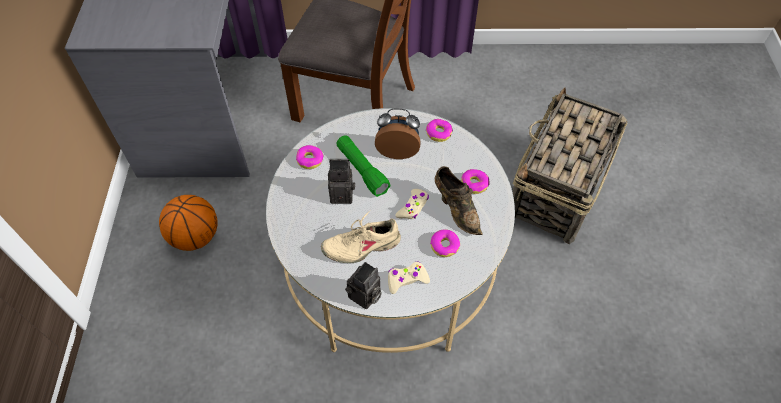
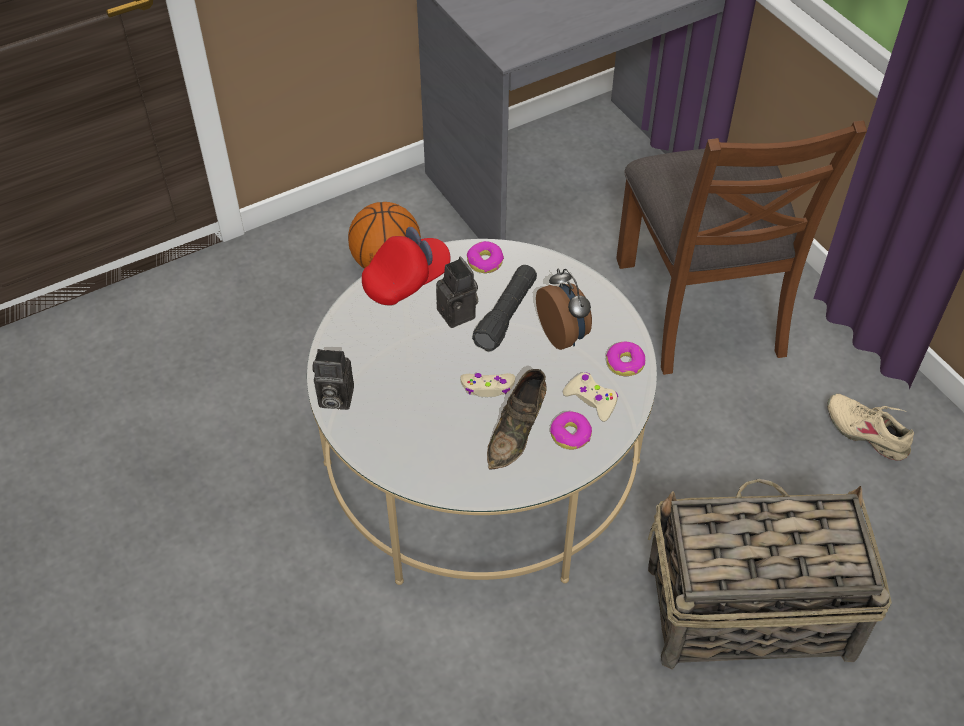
camera: 60 degrees right, 5 degrees down
beige shoe [321,210,401,263] -> beige shoe moved to [827,393,914,461]
green flashlight [336,135,391,197] -> black flashlight [472,265,537,352]
beige game controller [388,262,430,294] -> beige game controller moved to [563,372,618,422]
donut [430,229,460,257] -> none
none -> red cap [362,227,450,305]

